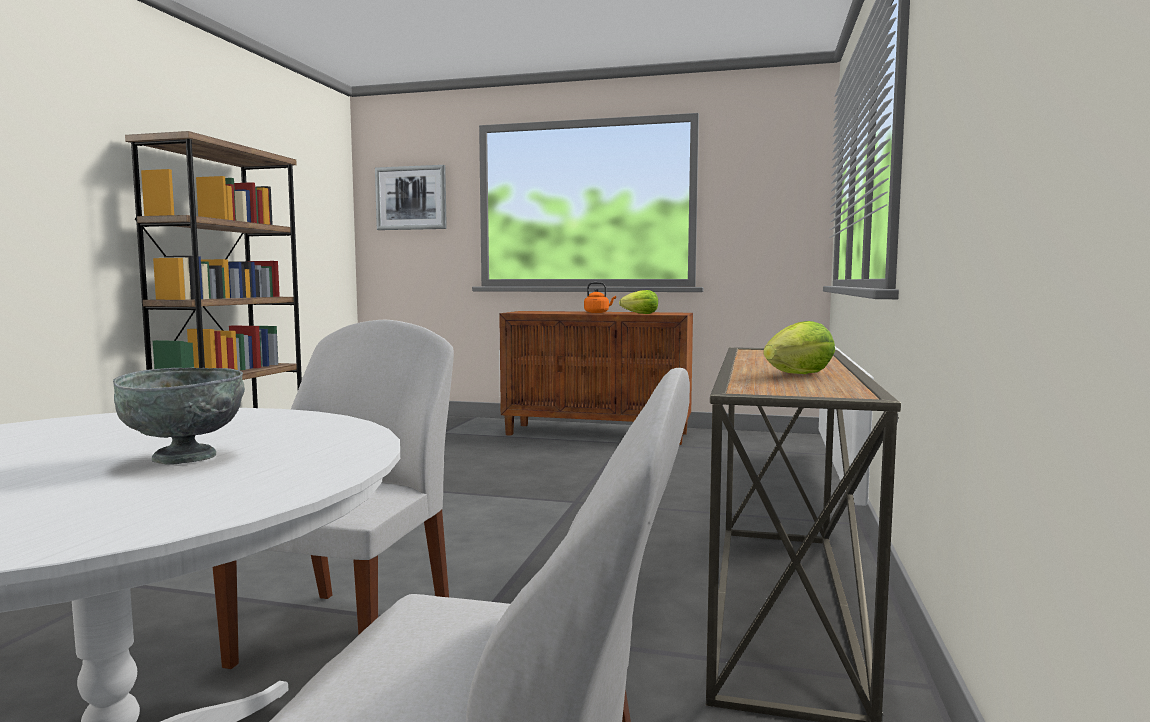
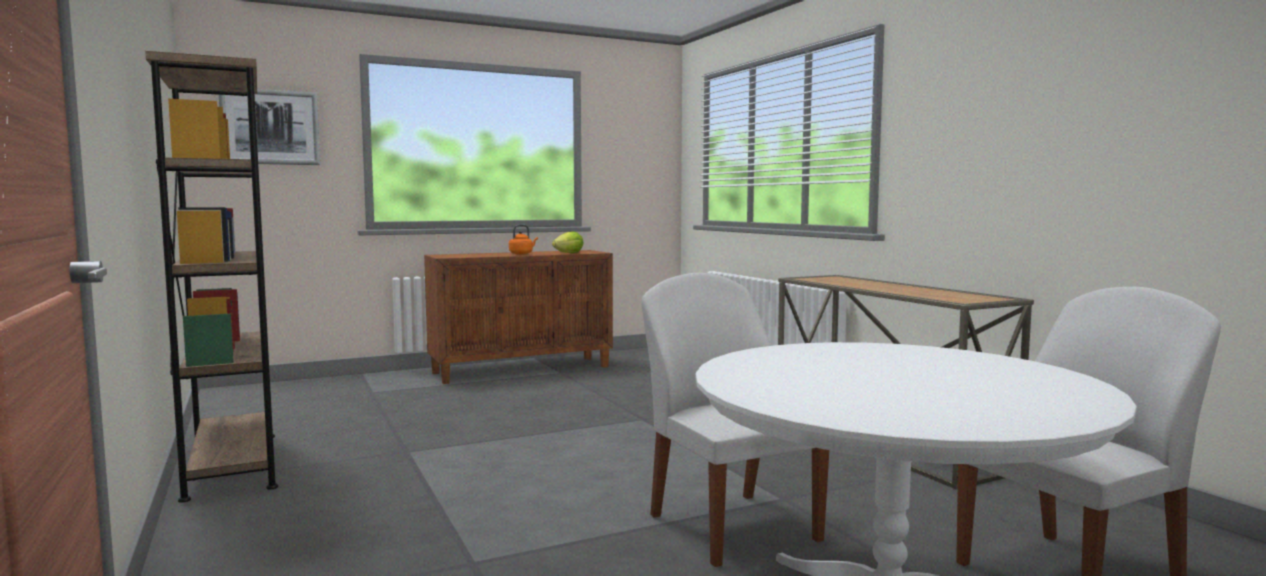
camera: 40 degrees left, 0 degrees up
grey bowl [113,368,245,465] -> none
lettuce [763,321,835,374] -> none

